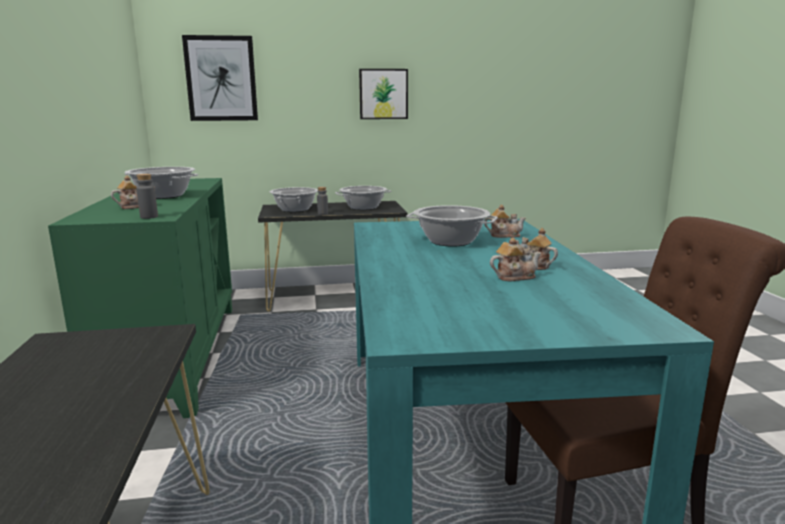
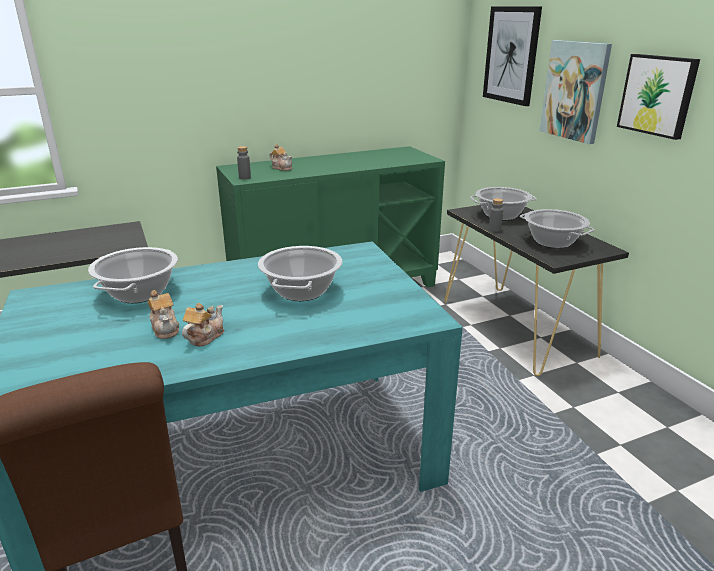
camera: 75 degrees right, 10 degrees up
cooking pot [124,167,198,199] -> cooking pot moved to [88,247,178,303]
teapot [484,205,526,238] -> none
none -> picture [540,40,612,144]

